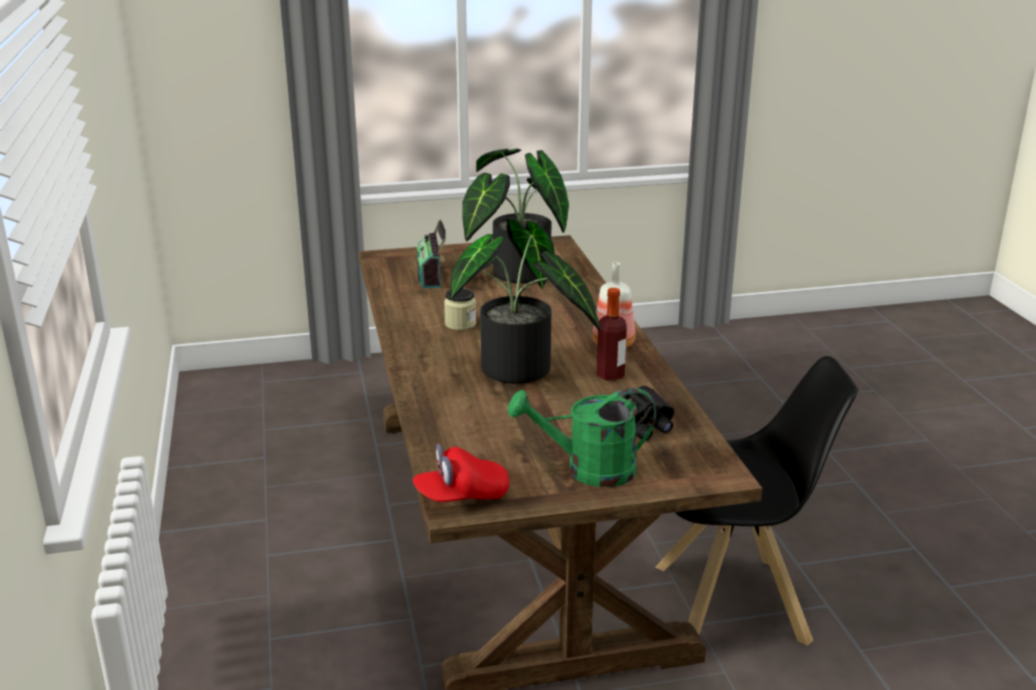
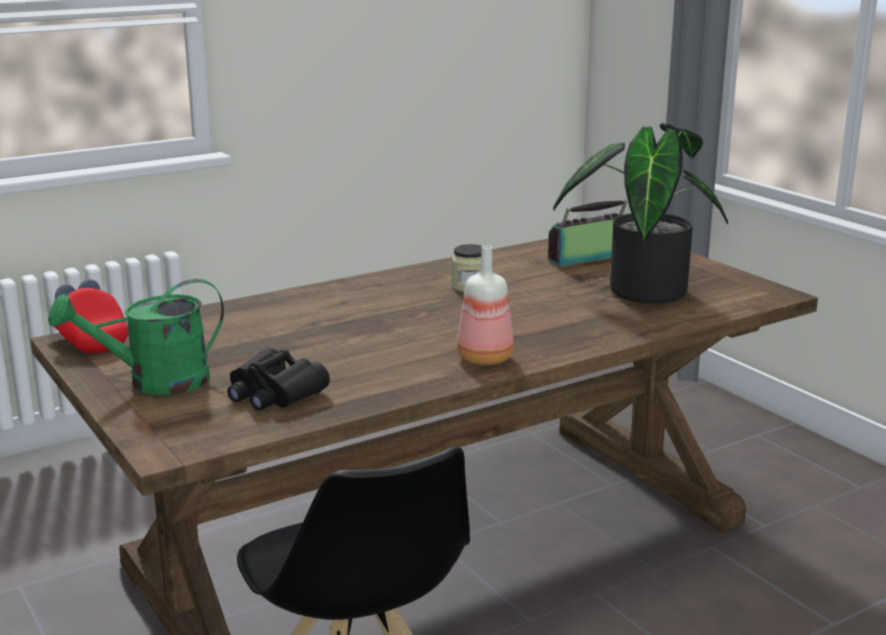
camera: 70 degrees right, 5 degrees down
potted plant [450,218,600,384] -> none
green watering can [508,388,656,487] -> green watering can turned 90 degrees counterclockwise [48,279,224,395]
bottle [597,288,627,381] -> none

